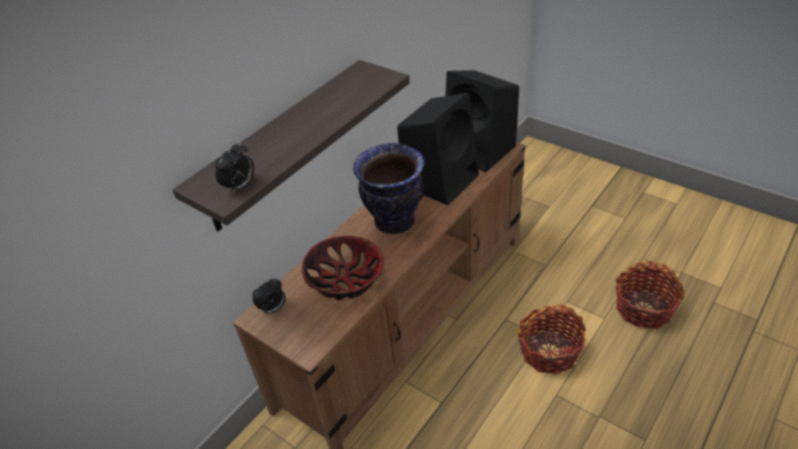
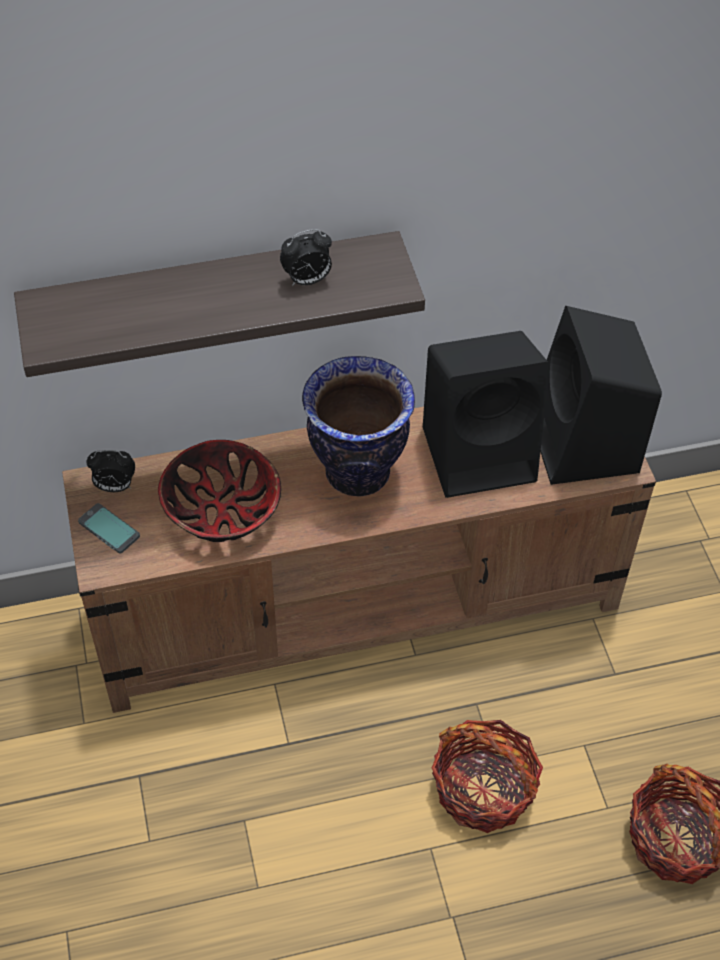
camera: 35 degrees right, 10 degrees up
alarm clock [215,141,254,195] -> alarm clock moved to [280,229,332,286]
none -> phone [78,503,140,554]

